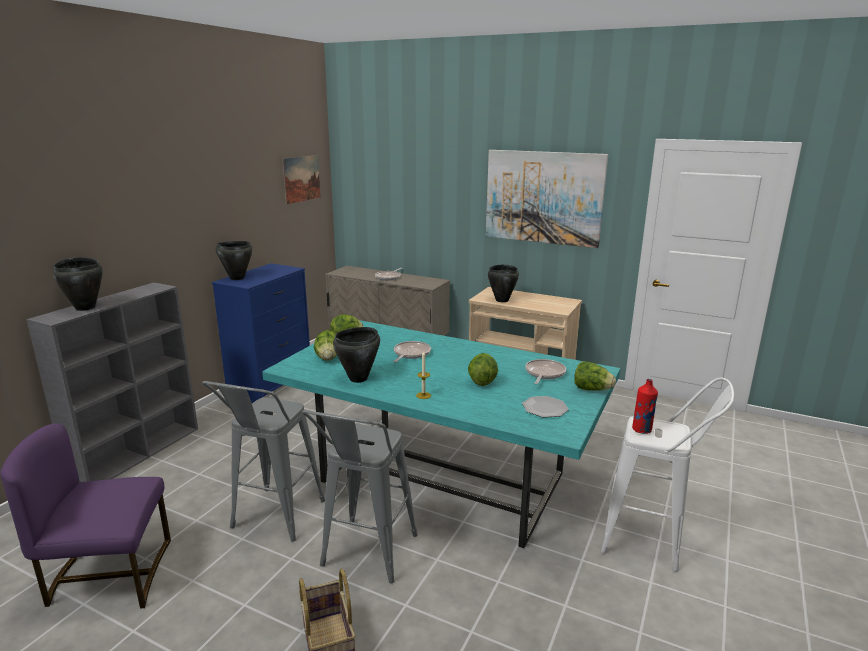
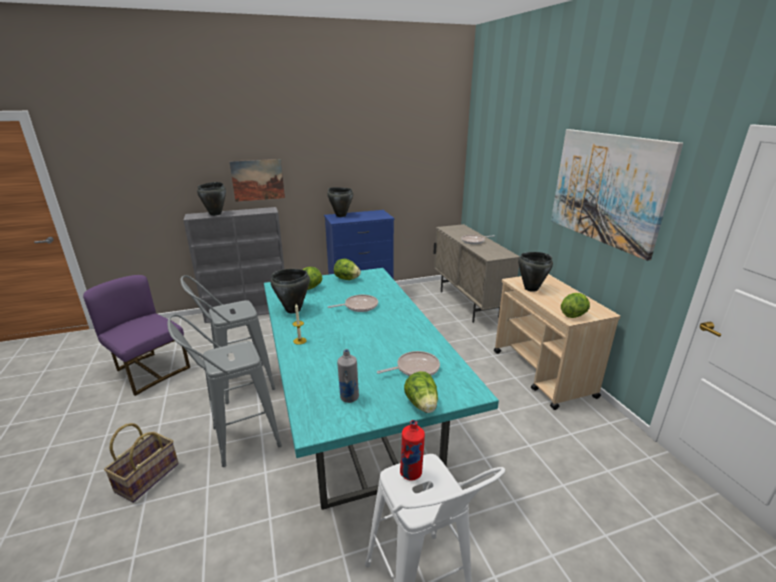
camera: 45 degrees right, 5 degrees up
picture [282,155,321,204] -> picture moved to [229,159,285,202]
lettuce [468,353,498,386] -> lettuce moved to [561,293,590,318]
plate [522,396,569,418] -> grey bottle [337,349,359,403]

